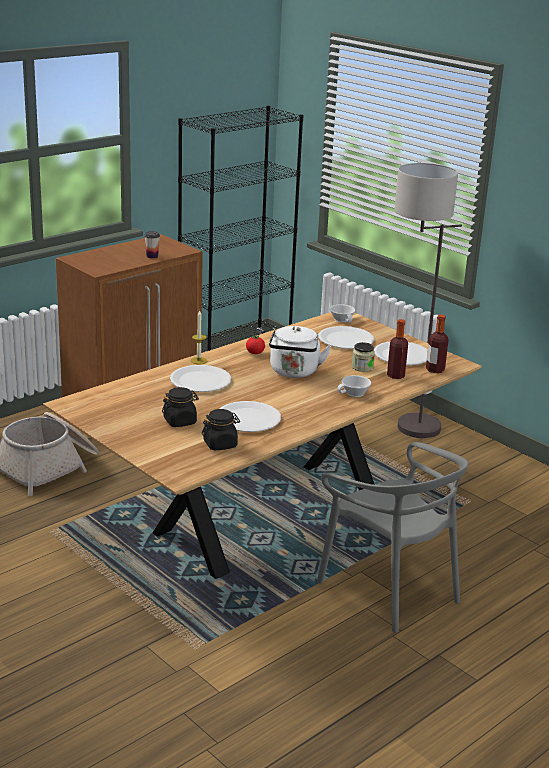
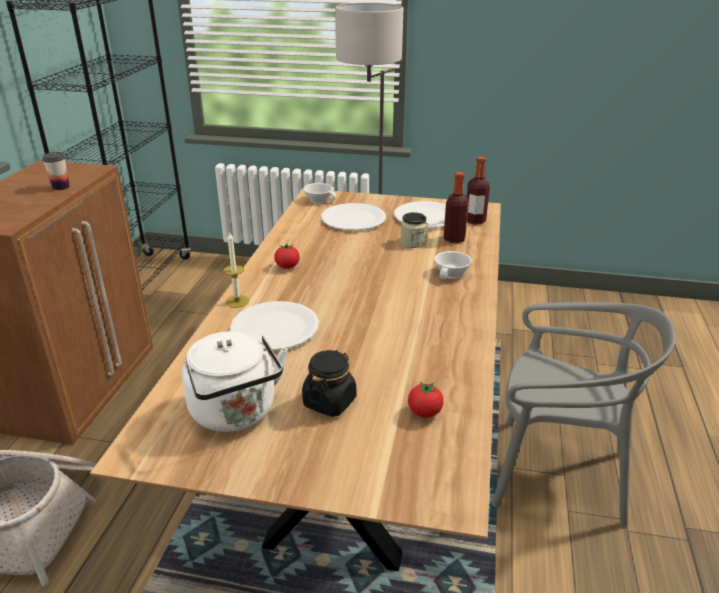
camera: 35 degrees left, 5 degrees up
black jar [202,409,240,450] -> tomato [408,382,444,418]
white plate [219,401,281,432] -> none
white kettle [269,326,331,378] -> white kettle moved to [182,331,288,432]

